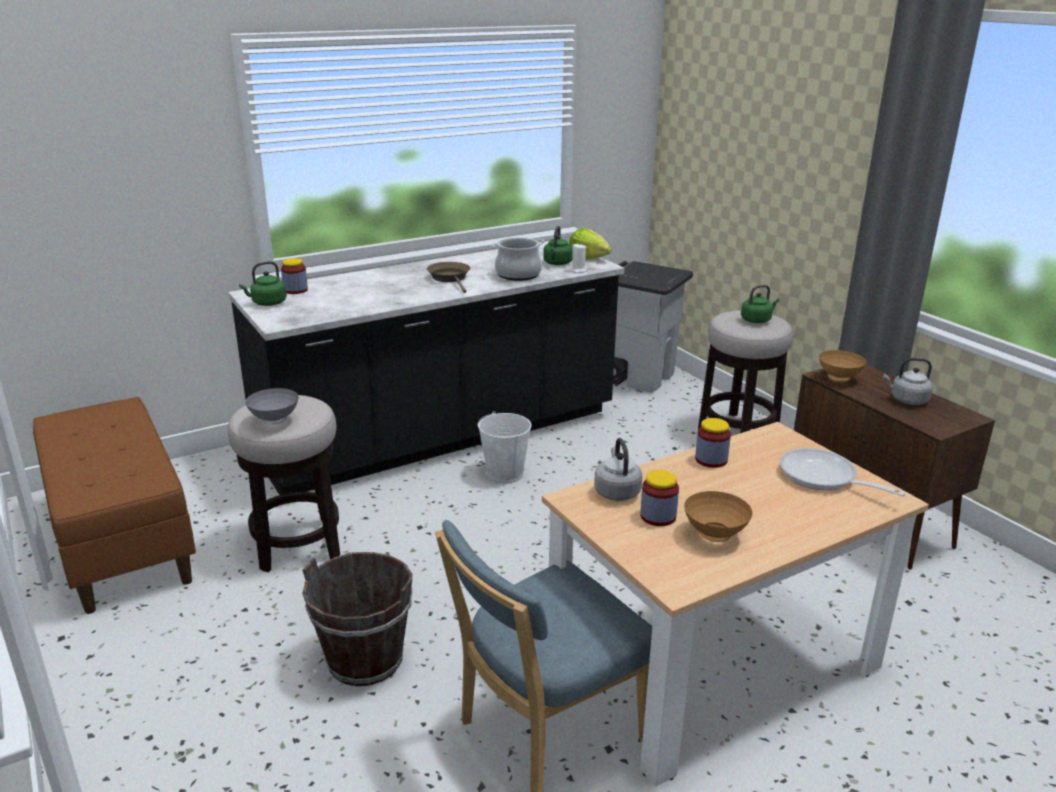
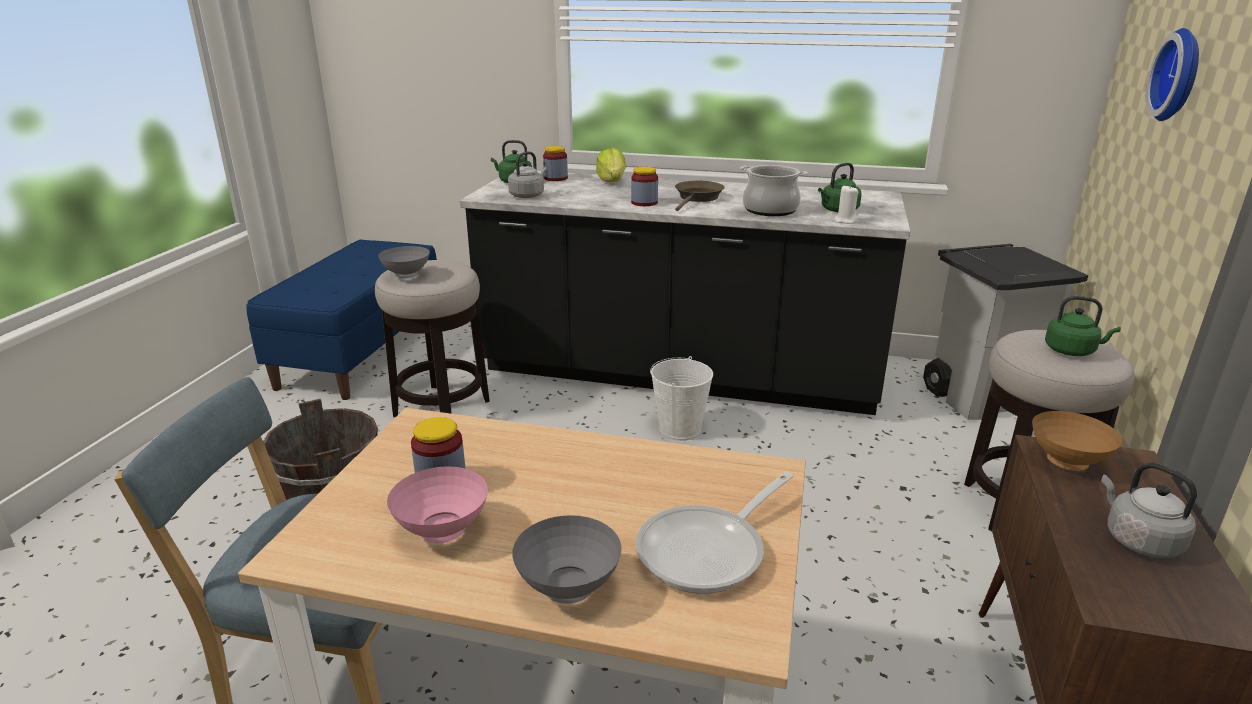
camera: 45 degrees right, 0 degrees up
brown bench [33,397,196,614] -> blue bench [246,240,437,400]
lettuce [569,228,612,259] -> lettuce moved to [596,147,626,182]
grey kettle [594,438,642,501] -> grey kettle moved to [508,151,547,198]
brown bowl [684,491,752,542] -> pink bowl [387,466,488,543]
jar [695,418,731,468] -> jar moved to [631,167,658,206]
frying pan [779,448,906,496] -> frying pan turned 135 degrees counterclockwise [636,472,793,594]
none -> grey bowl [512,515,622,604]
none -> wall clock [1146,28,1199,121]

